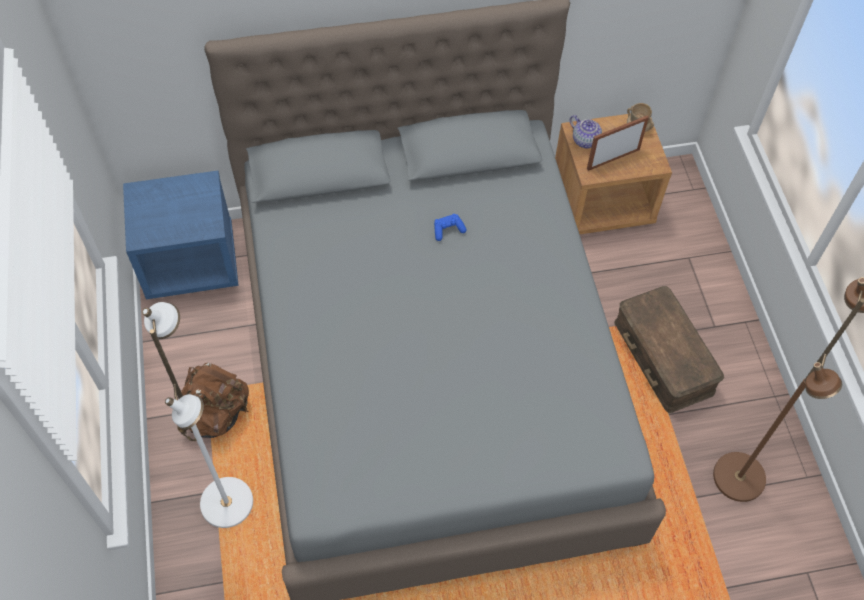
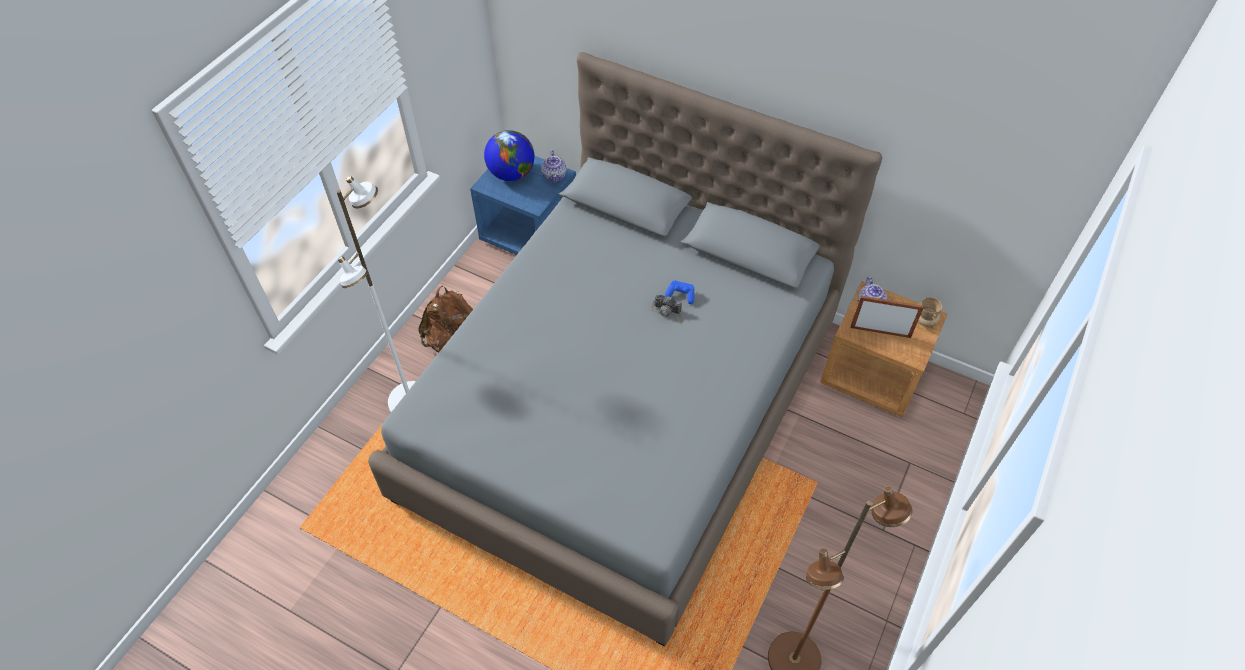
camera: 40 degrees right, 5 degrees down
brown storage box [614,286,724,413] -> none
none -> globe [484,130,534,181]
none -> teapot [541,150,567,183]
none -> camera [651,295,683,323]

